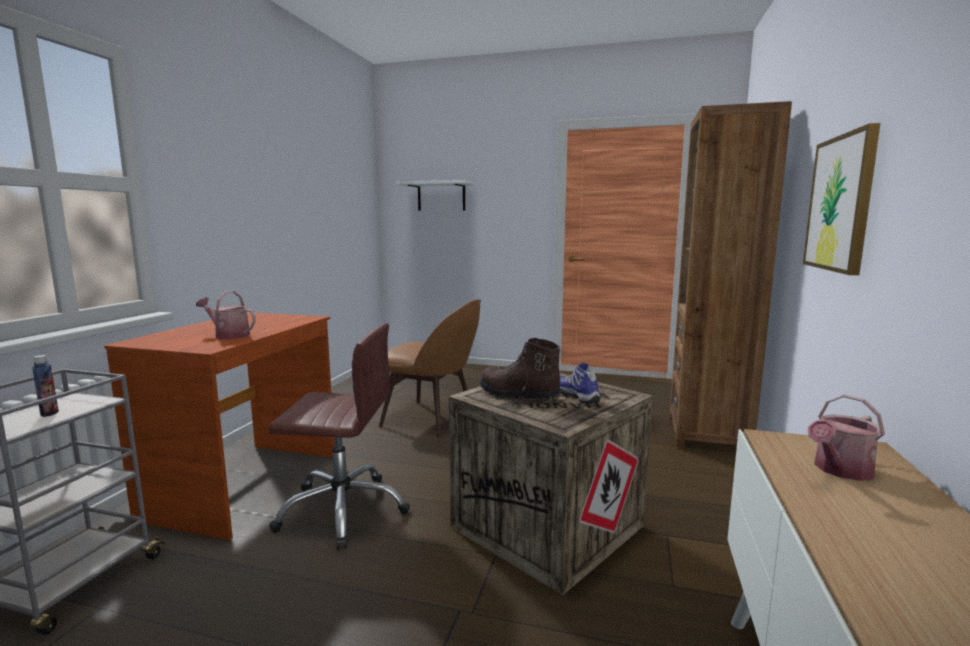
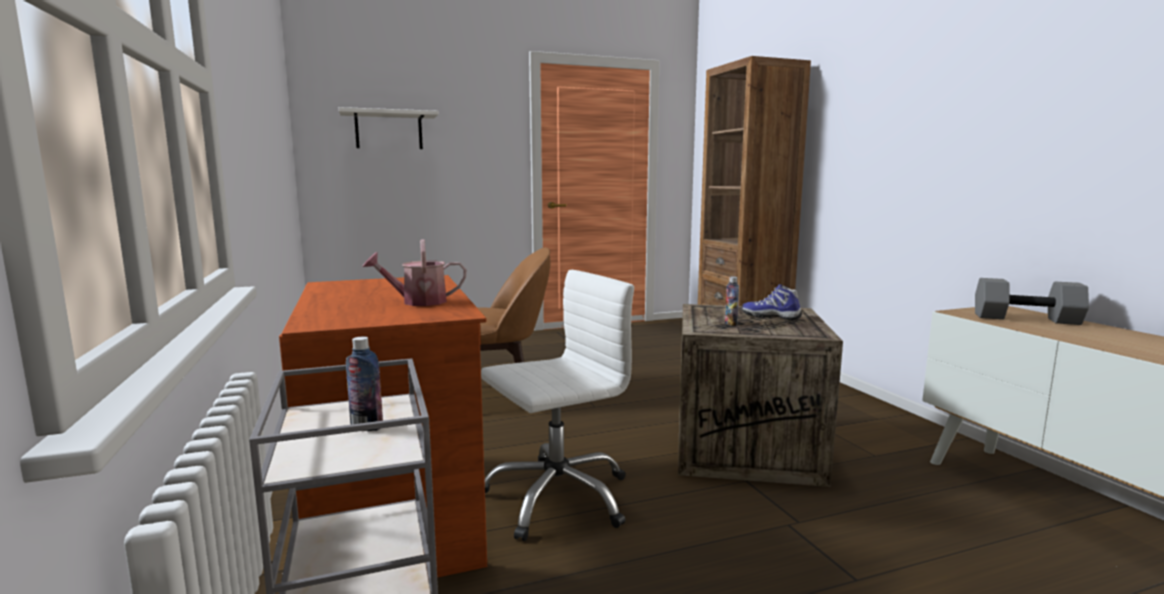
camera: 35 degrees left, 0 degrees up
brown office chair [268,323,410,550] -> white office chair [481,270,634,541]
brown boot [479,338,561,400] -> bottle [725,276,739,326]
picture [803,123,881,275] -> none
watering can [808,394,885,481] -> grey dumbbell [975,278,1089,325]

